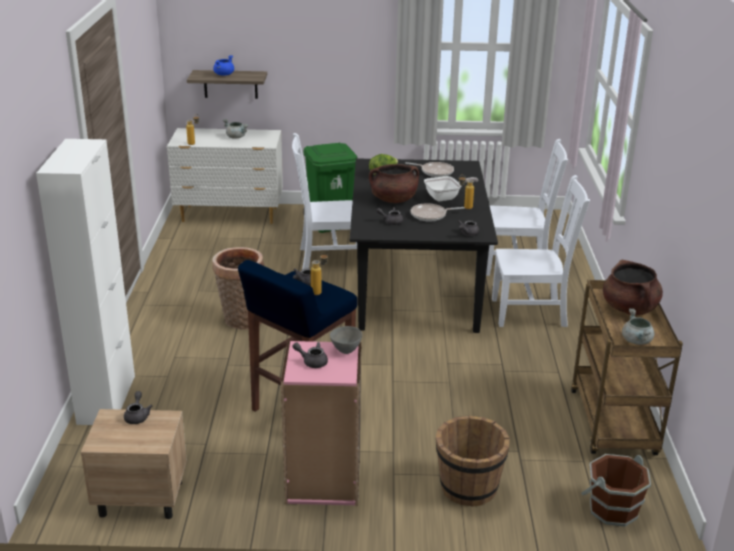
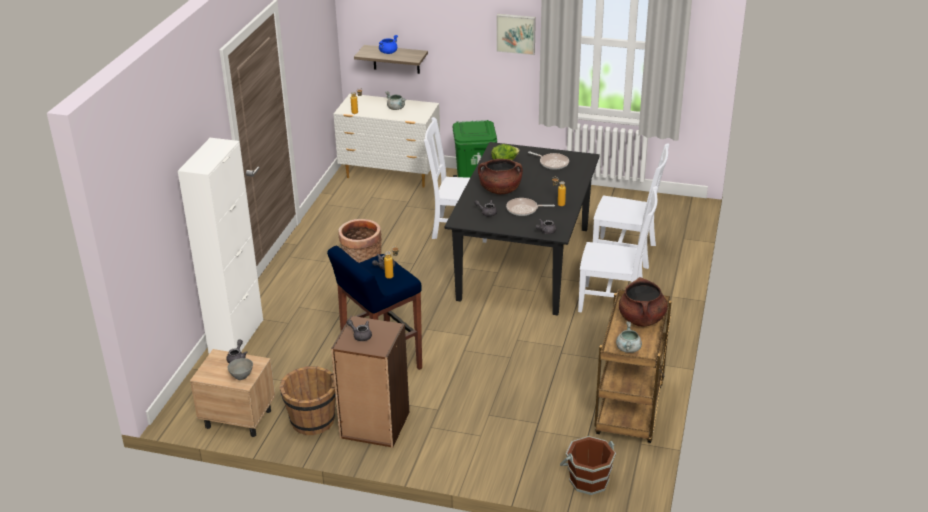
camera: 15 degrees right, 5 degrees up
pink bookcase [281,341,362,506] -> brown bookcase [331,316,409,448]
grey bowl [330,326,362,354] -> grey bowl moved to [227,358,253,380]
frying pan [424,176,478,201] -> none
brown bucket [436,415,510,507] -> brown bucket moved to [279,366,336,435]
none -> picture [496,14,536,55]

